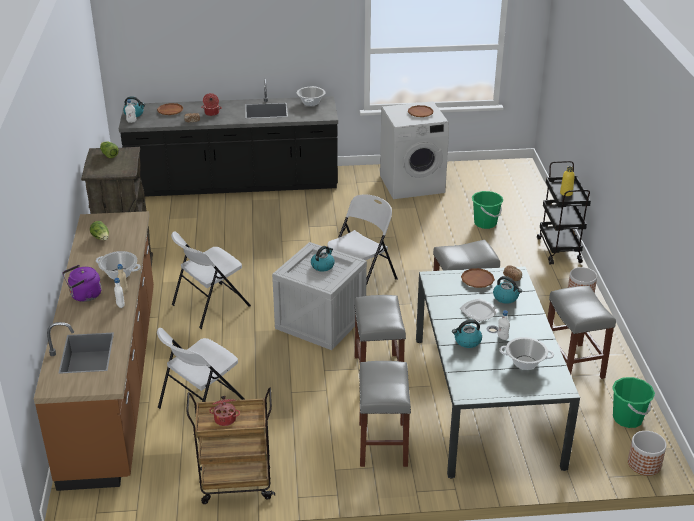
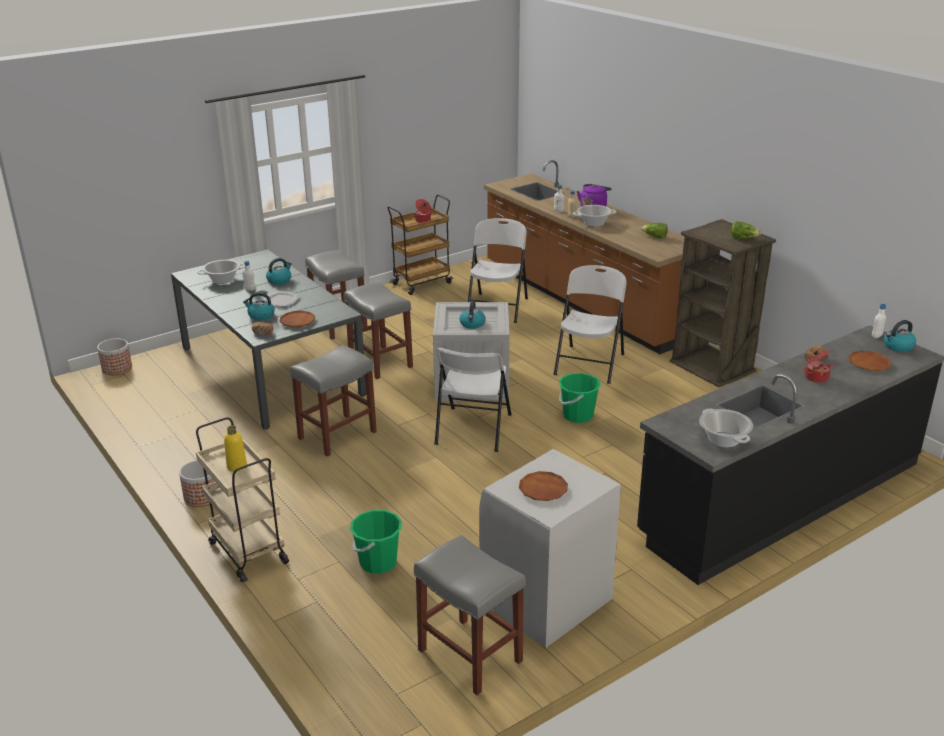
camera: 150 degrees right, 5 degrees down
black cart [537,161,591,264] -> beige cart [196,417,289,582]
grey stool [547,286,616,379] -> grey stool moved to [414,535,526,695]
green bucket [612,377,655,428] -> green bucket moved to [559,373,601,423]

